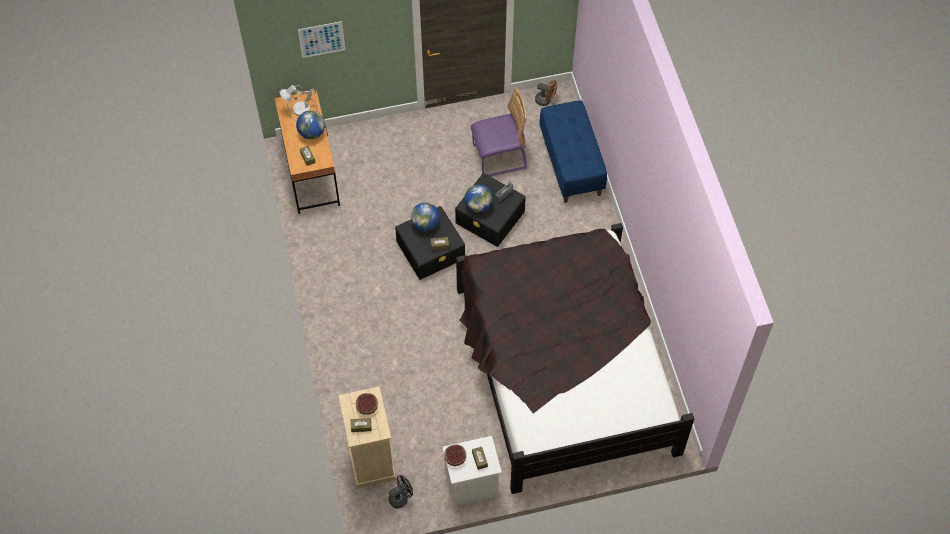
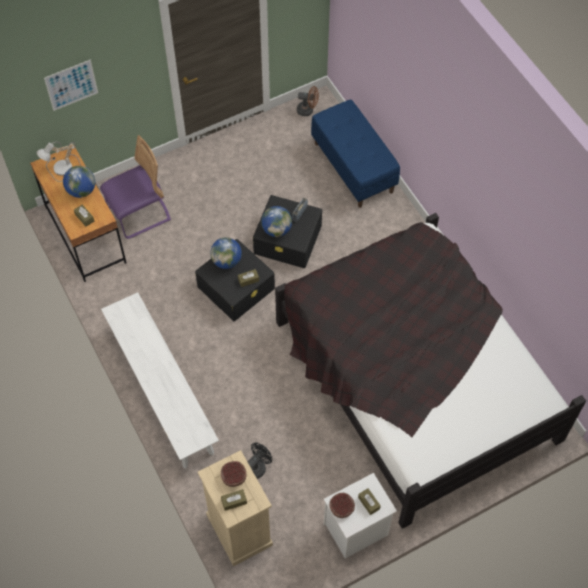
camera: 15 degrees left, 0 degrees up
black fan [389,475,413,508] -> black fan moved to [248,442,272,479]
purple chair [471,87,527,177] -> purple chair moved to [100,135,171,239]
none -> white bench [101,292,219,469]

